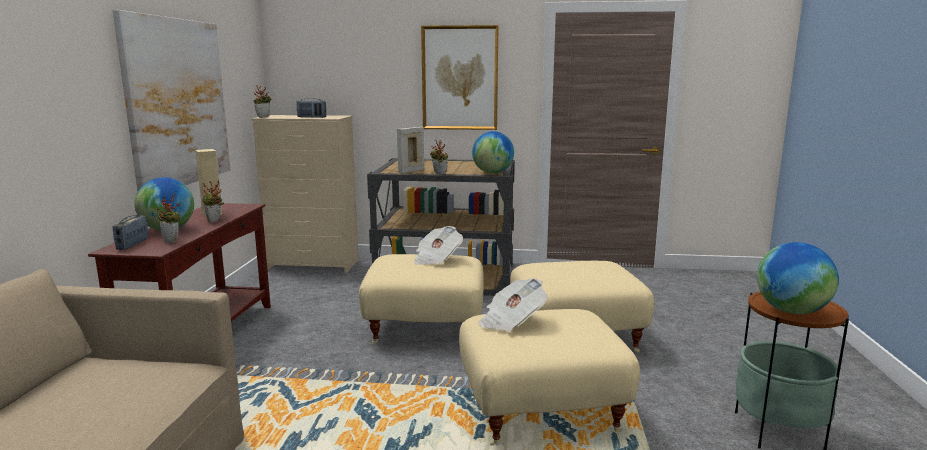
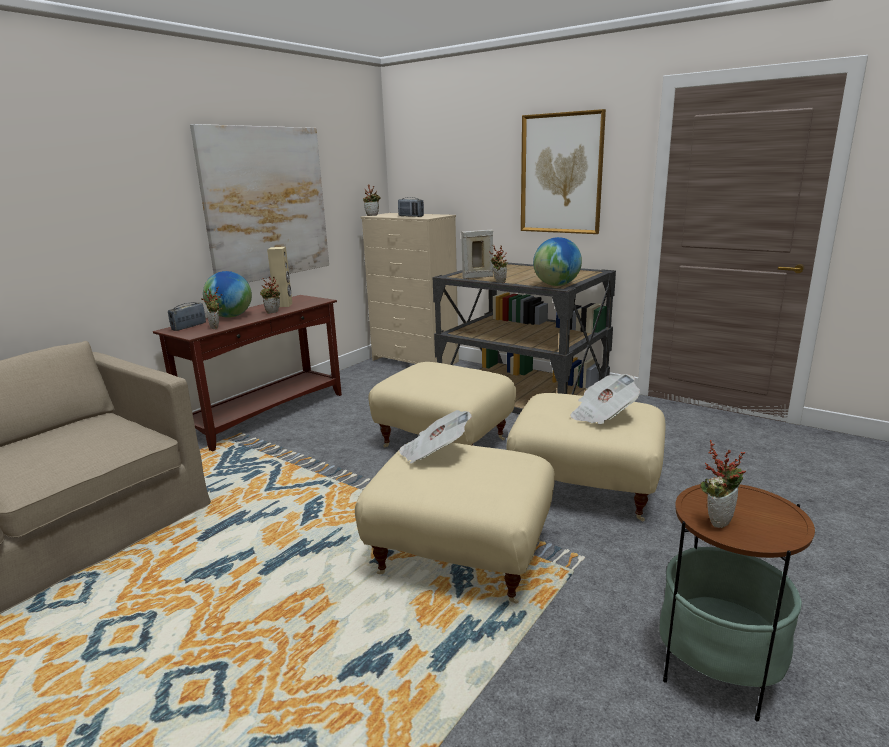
camera: 30 degrees right, 5 degrees up
newspaper [414,226,463,265] -> newspaper moved to [570,374,640,424]
globe [757,242,839,314] -> potted plant [701,440,746,528]

